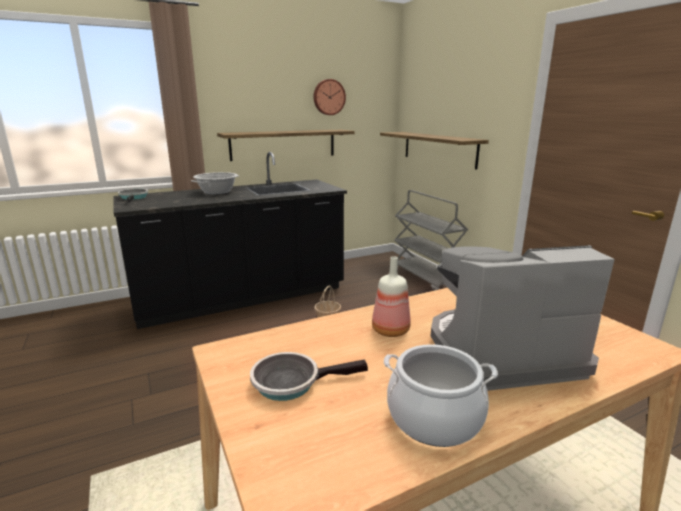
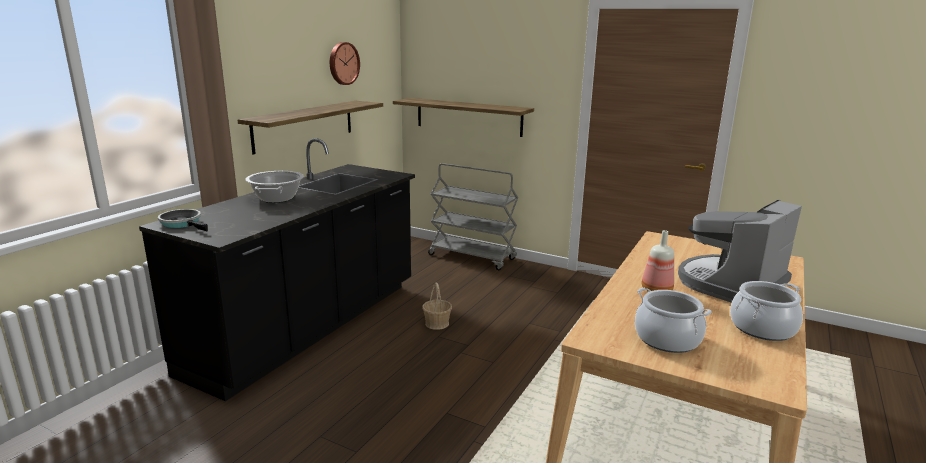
camera: 35 degrees left, 0 degrees up
frying pan [250,352,368,401] -> cooking pot [635,288,712,353]

